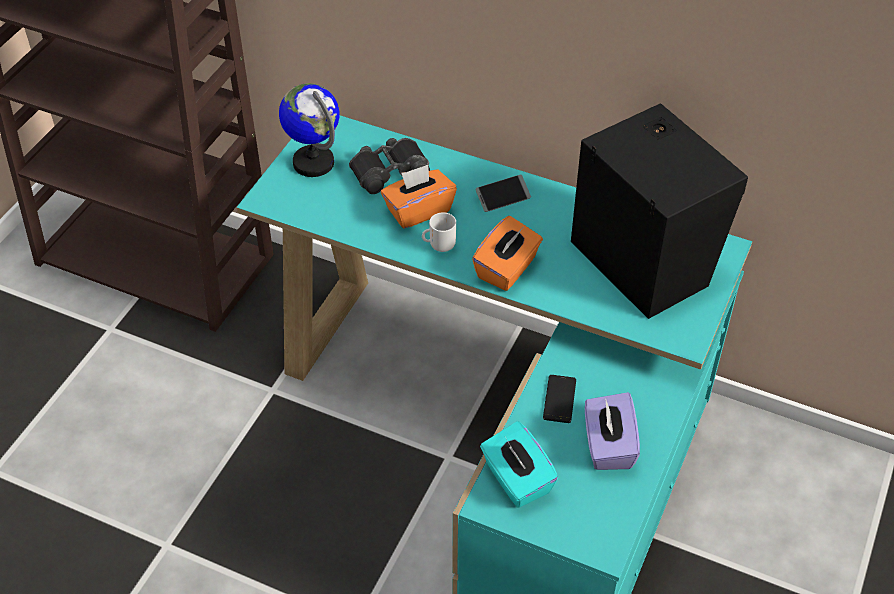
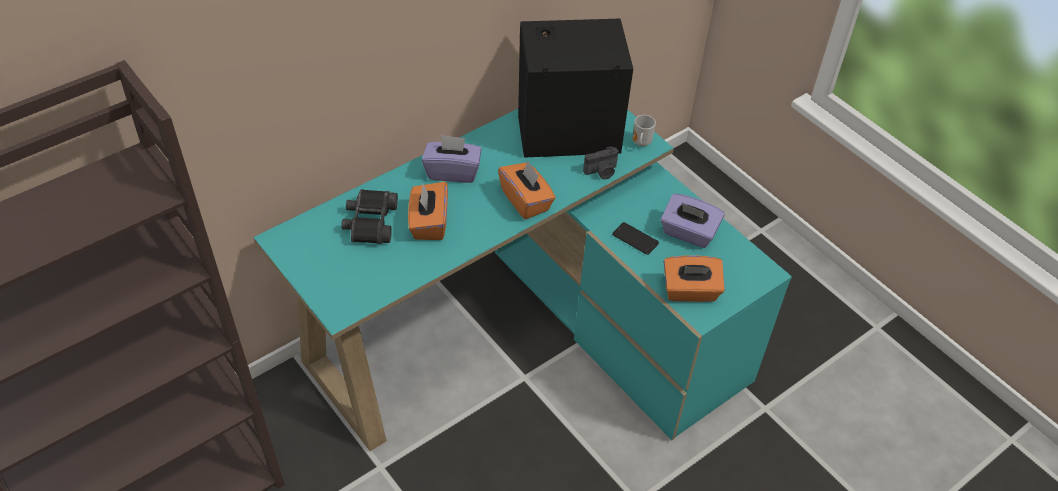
camera: 65 degrees left, 0 degrees up
globe [279,83,340,177] -> none
mug [422,212,456,252] -> mug moved to [632,115,656,146]
phone [475,175,531,212] -> purple tissue box [422,135,482,183]
turquoise tissue box [480,421,559,508] -> orange tissue box [663,255,725,302]
none -> camera [583,146,618,180]

